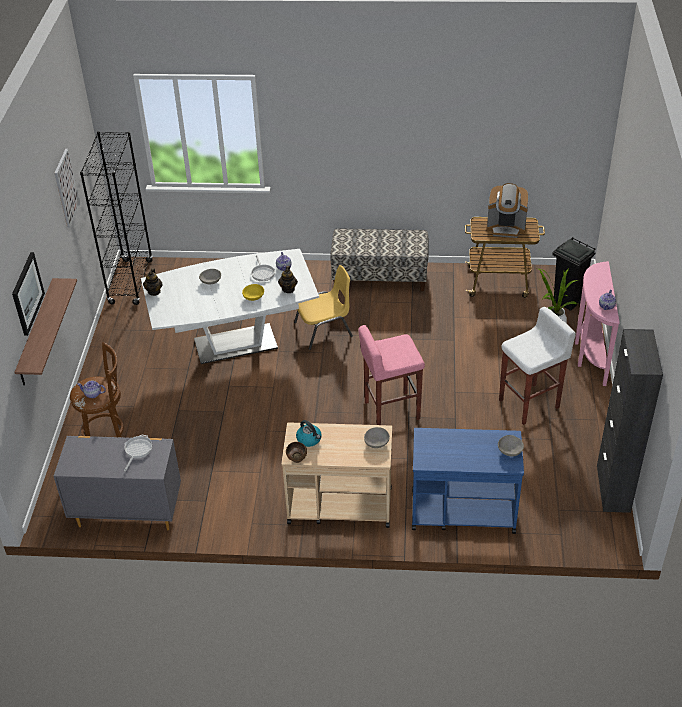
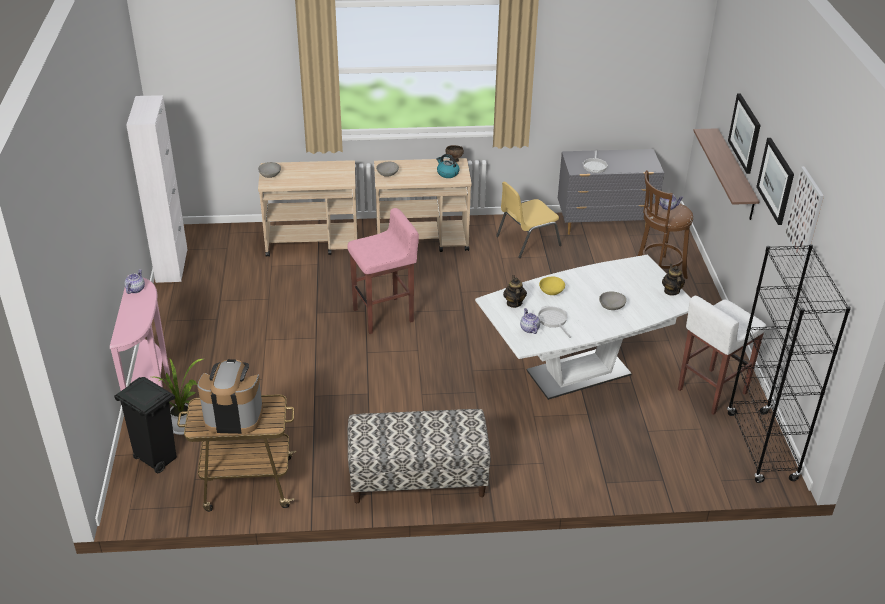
camera: 170 degrees right, 5 degrees down
yellow chair [294,265,353,350] -> yellow chair moved to [496,182,561,258]
blue cart [412,428,524,534] -> beige cart [258,160,357,257]
white stool [499,307,576,425] -> white stool moved to [678,295,767,415]
black cabinet [597,329,663,513] -> white cabinet [126,95,188,283]
none -> picture [756,138,794,225]

